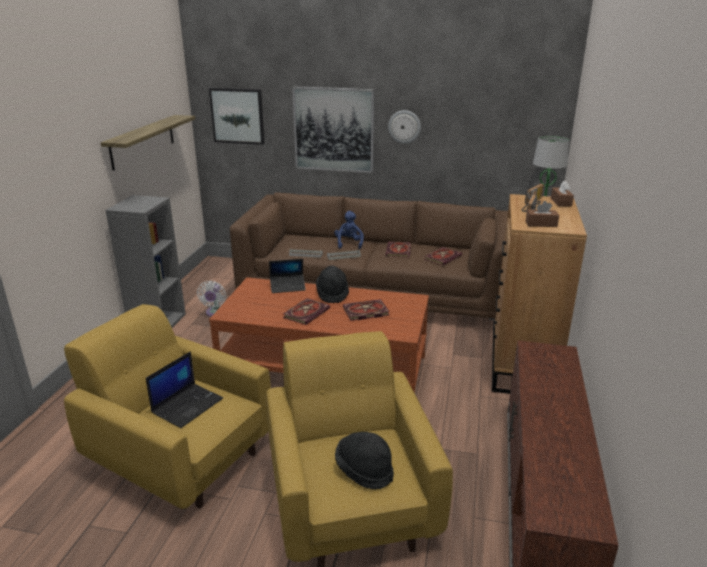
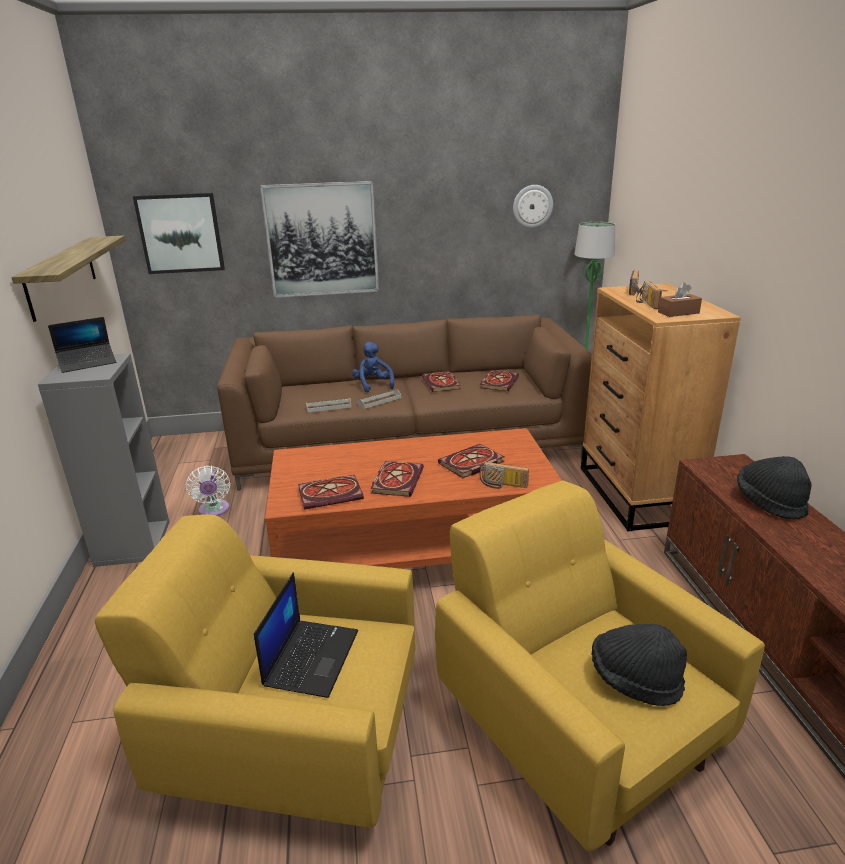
camera: 20 degrees left, 0 degrees up
laptop [269,259,306,293] -> laptop moved to [48,317,117,373]
black hat [316,266,349,303] -> black hat moved to [737,456,812,520]
wall clock [388,110,421,144] -> wall clock moved to [513,185,553,228]
brown tissue box [551,181,574,206] -> none
none -> book [298,475,364,510]
none -> radio [480,462,529,489]

